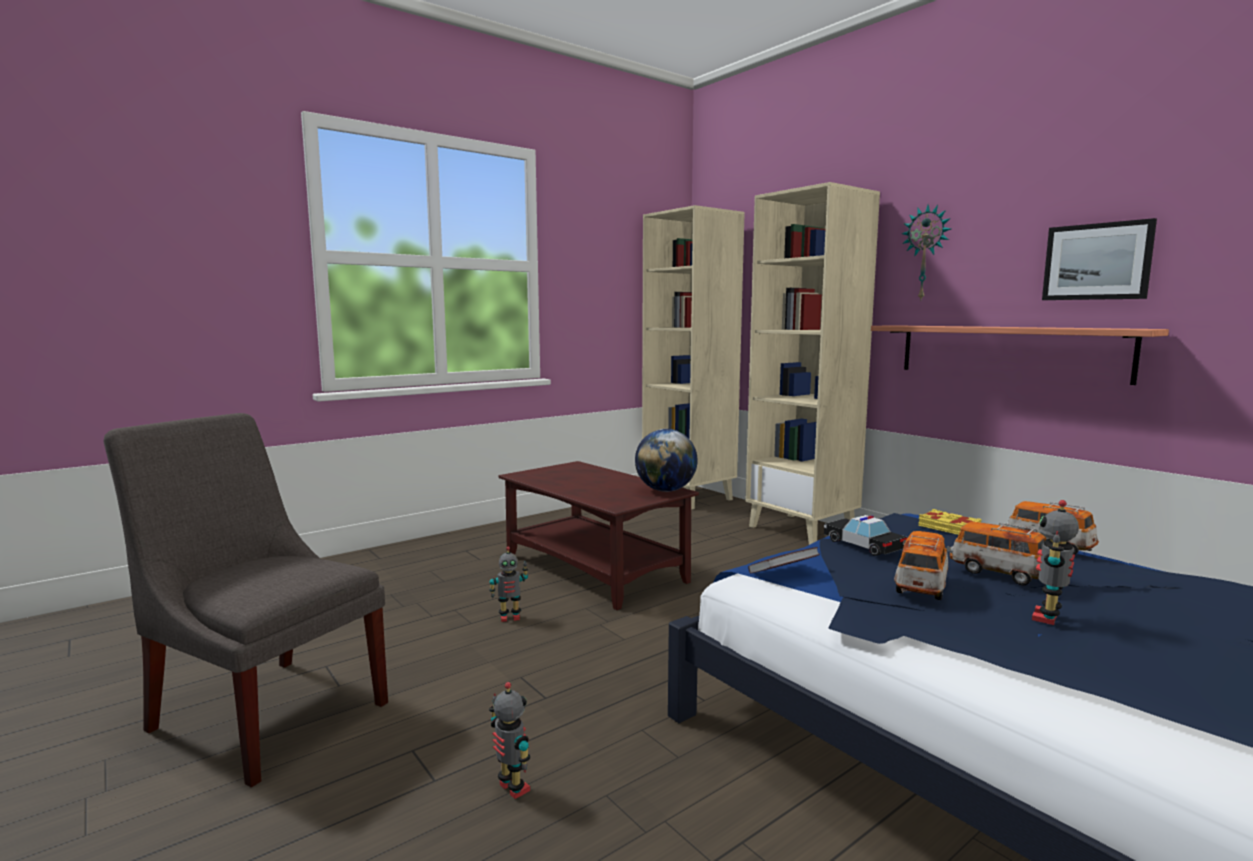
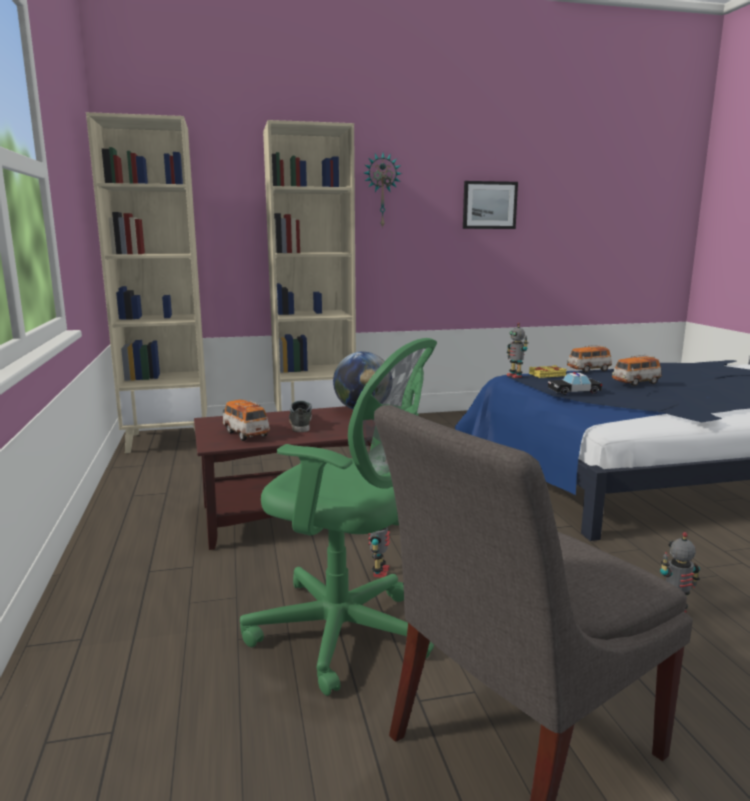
camera: 65 degrees left, 5 degrees up
book [748,547,820,573] -> none
shelf [871,325,1169,385] -> none
toy car [894,531,951,600] -> toy car moved to [222,400,270,441]
toy robot [1032,500,1079,625] -> toy robot moved to [507,323,529,378]
none -> green office chair [240,338,437,696]
none -> shoe [289,400,312,432]

